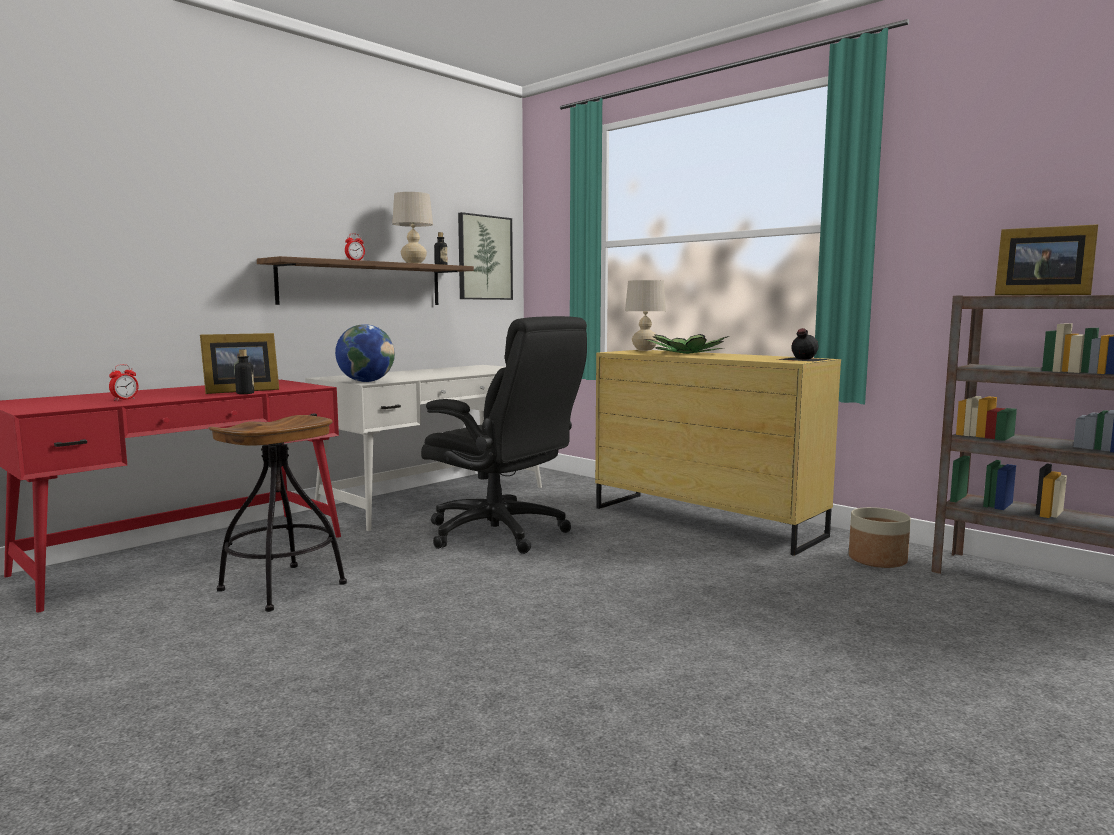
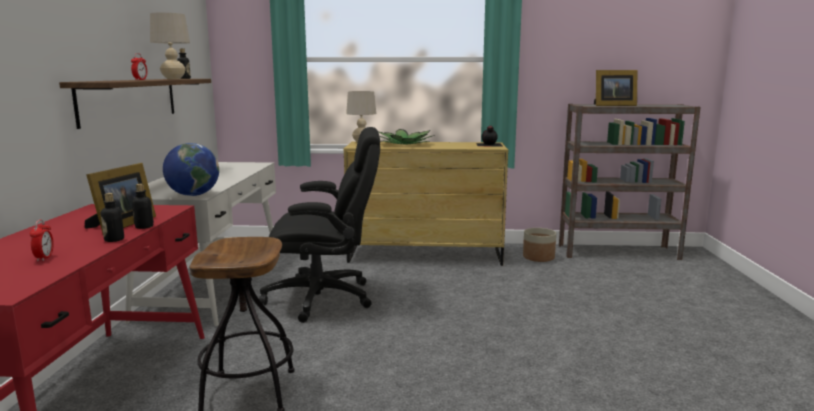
camera: 40 degrees left, 5 degrees up
picture [458,212,513,300] -> none
none -> bottle [101,193,124,242]

